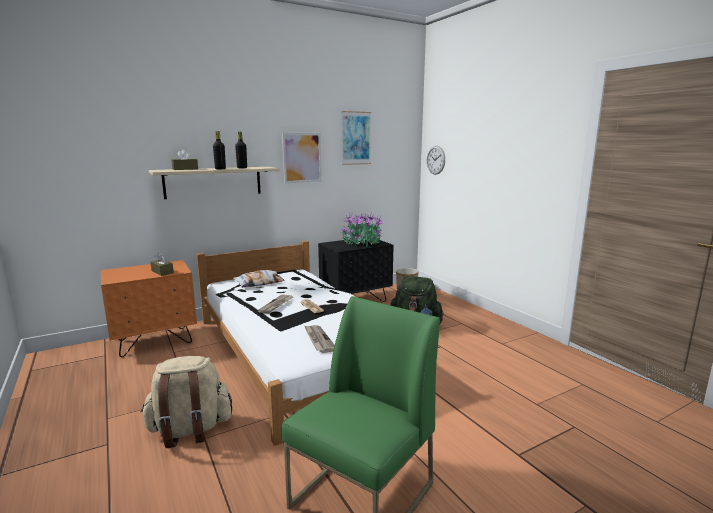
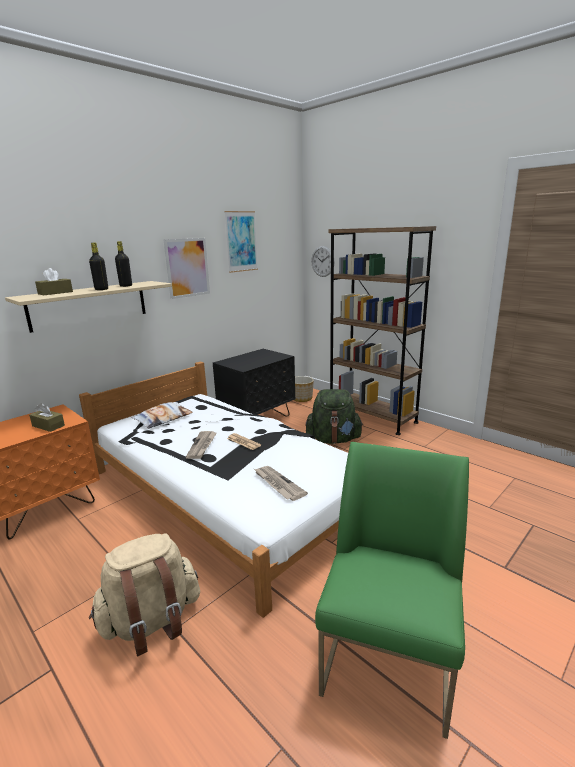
camera: 15 degrees left, 5 degrees up
potted plant [340,212,385,247] -> none
none -> brown bookcase [328,226,436,435]

